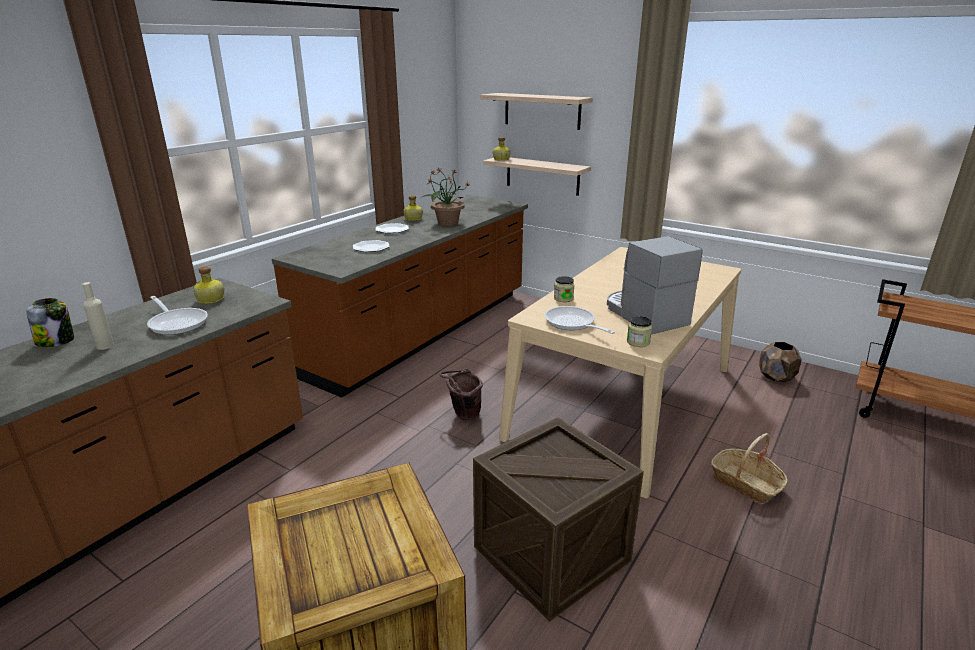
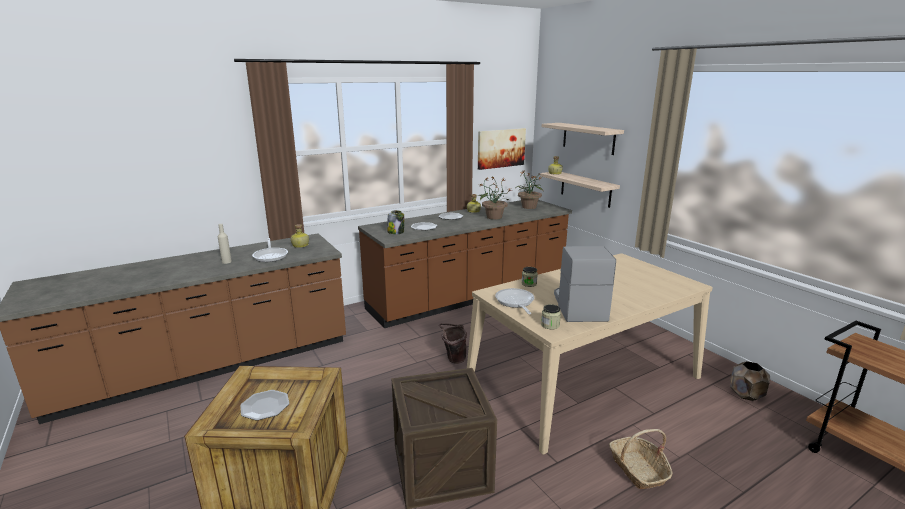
camera: 25 degrees right, 5 degrees down
jar [26,298,74,347] -> jar moved to [387,210,404,234]
none -> plate [240,390,290,420]
none -> picture [478,128,526,170]
none -> potted plant [517,170,544,209]

